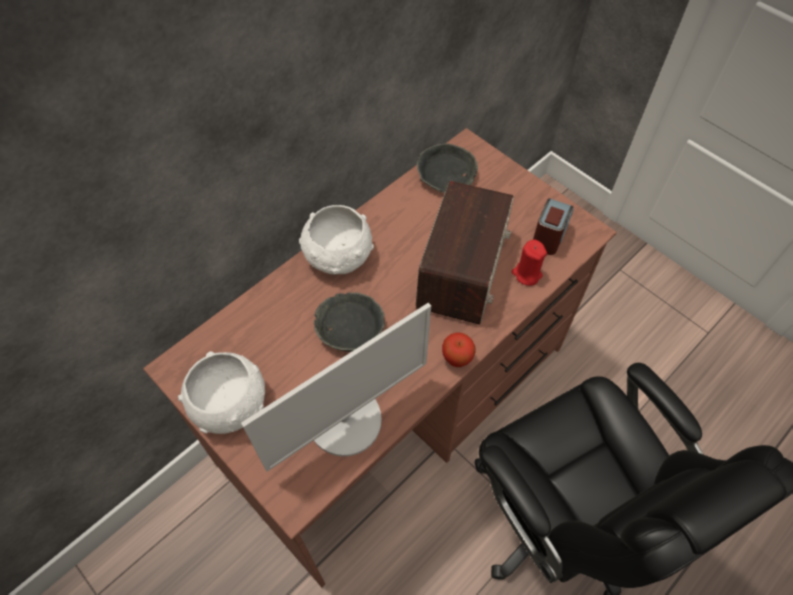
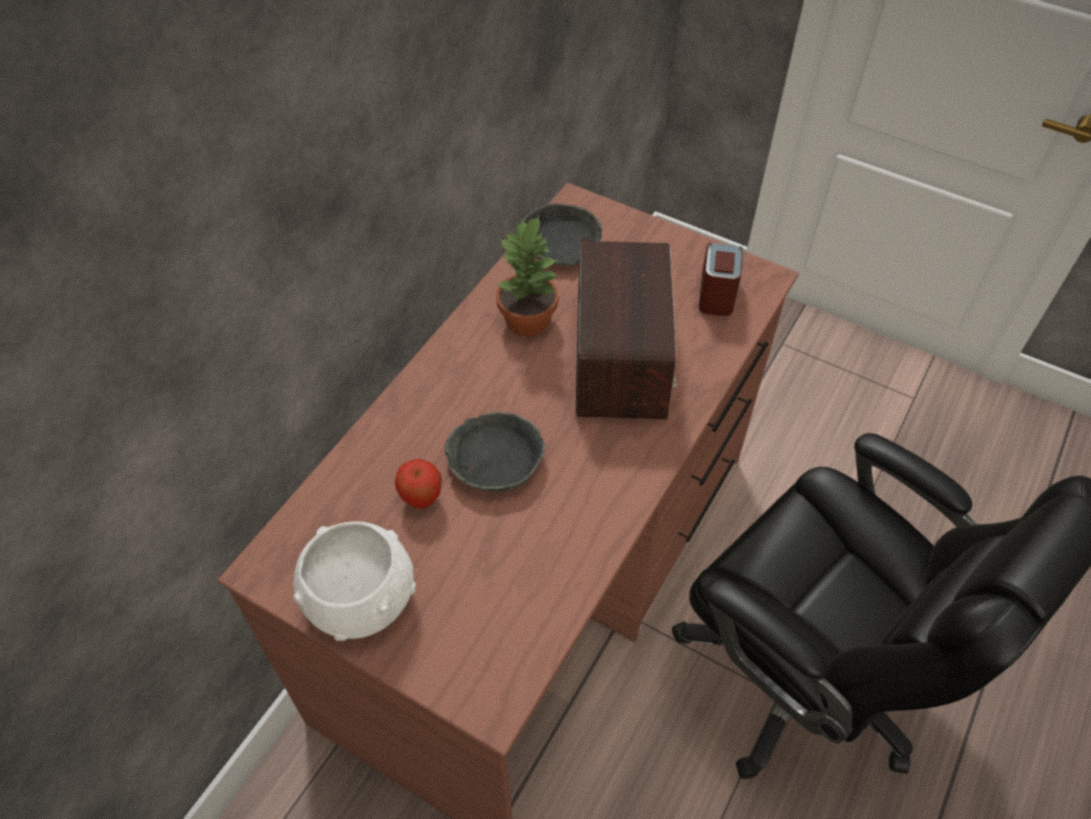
camera: 15 degrees left, 5 degrees down
monitor [241,303,431,472] -> none
white bowl [299,205,374,274] -> none
apple [442,333,476,367] -> apple moved to [395,459,442,509]
red candle [512,240,547,286] -> none
none -> potted plant [496,216,559,337]

